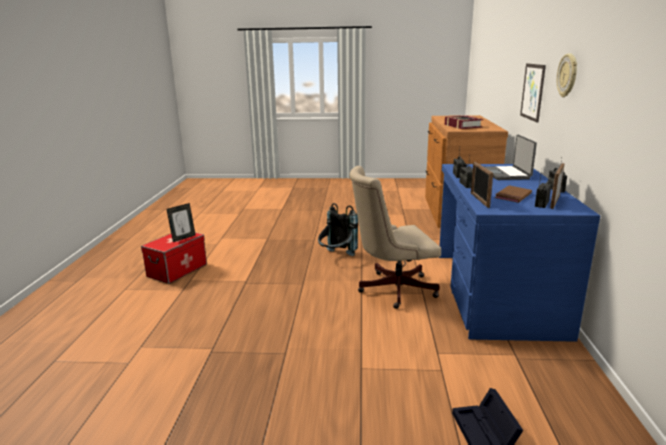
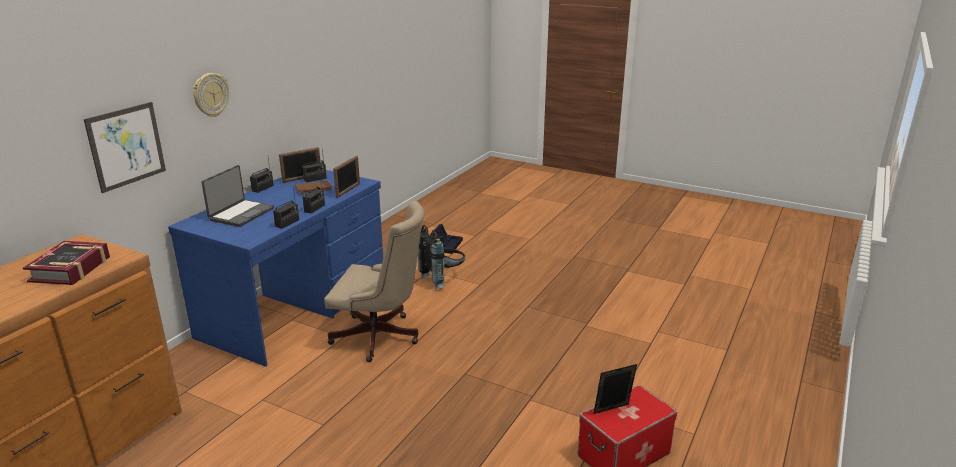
camera: 155 degrees left, 5 degrees up
black backpack [318,203,358,256] -> black backpack moved to [418,225,465,289]

